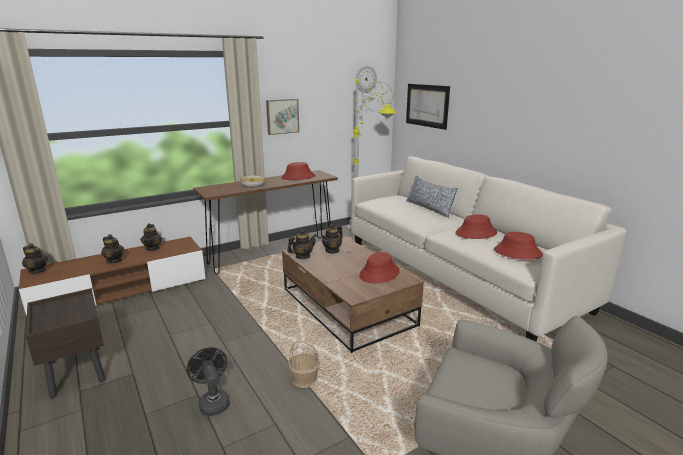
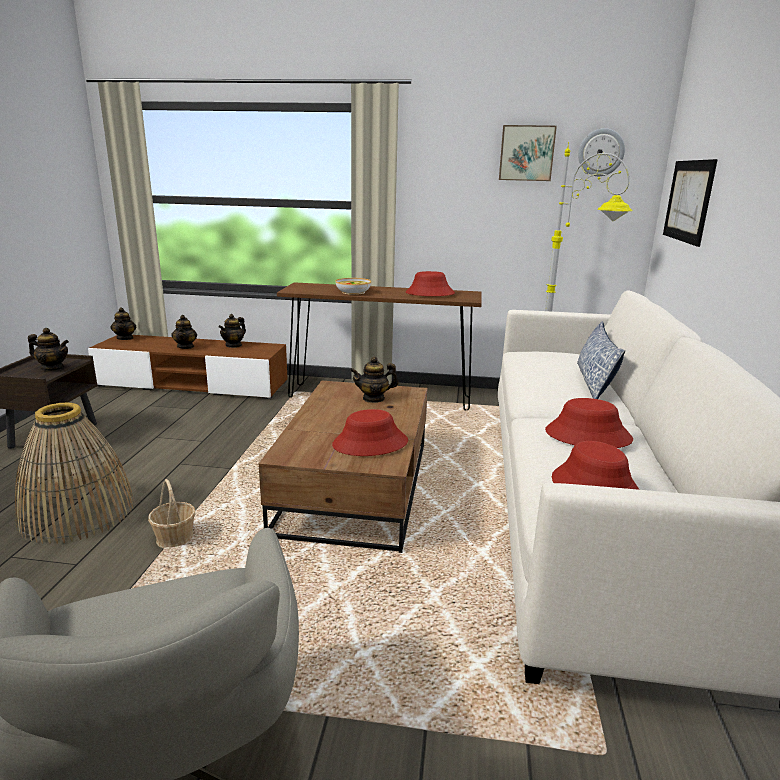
camera: 40 degrees right, 0 degrees up
black fan [187,347,230,416] -> basket [15,402,134,544]
picture [266,99,299,135] -> picture moved to [499,125,557,181]
teapot [287,229,317,259] -> teapot moved to [28,328,69,370]

